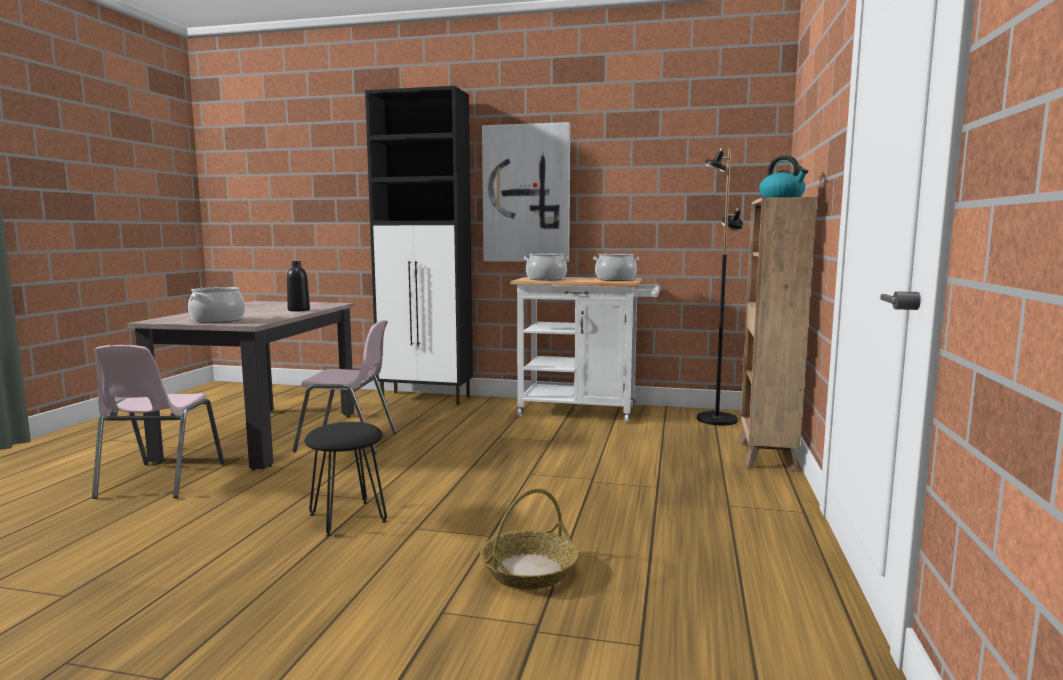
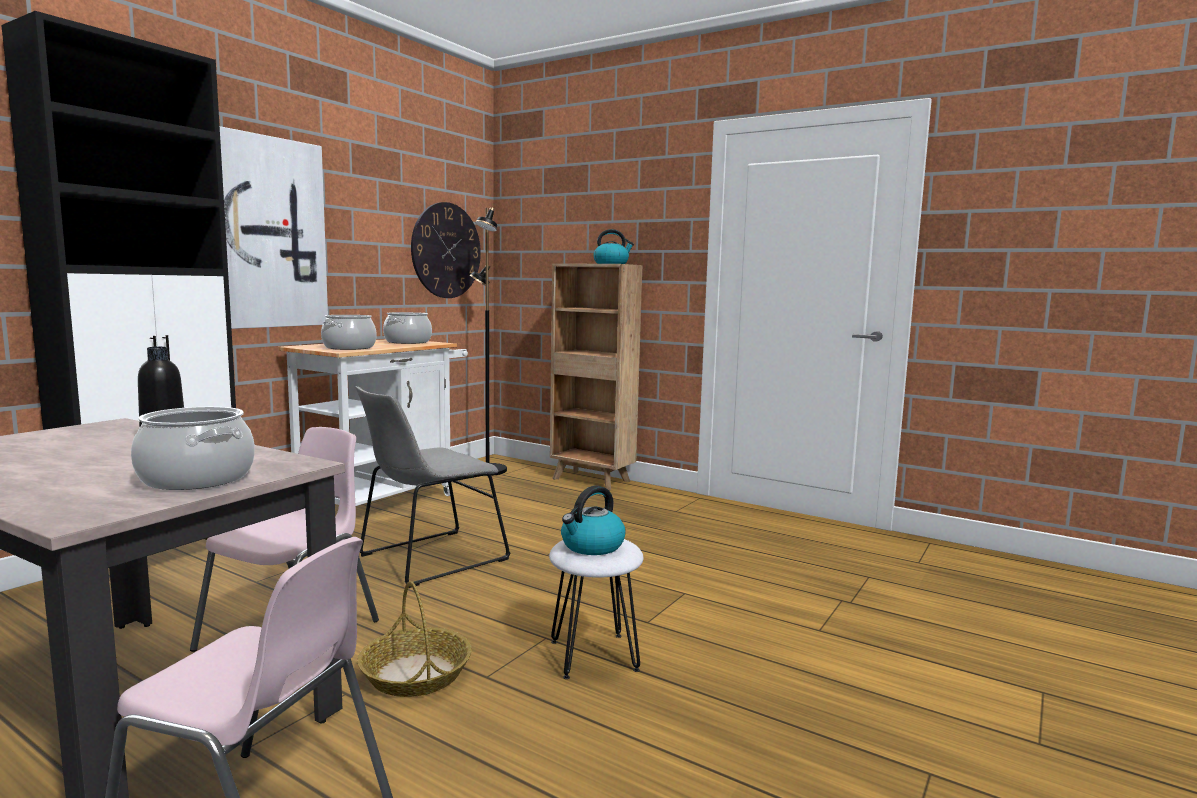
camera: 70 degrees left, 0 degrees up
black stool [304,422,387,537] -> white stool [549,539,643,679]
basket [480,488,579,590] -> basket moved to [357,581,472,697]
none -> grey chair [356,386,510,588]
none -> wall clock [411,202,481,298]
none -> kettle [561,486,626,555]

